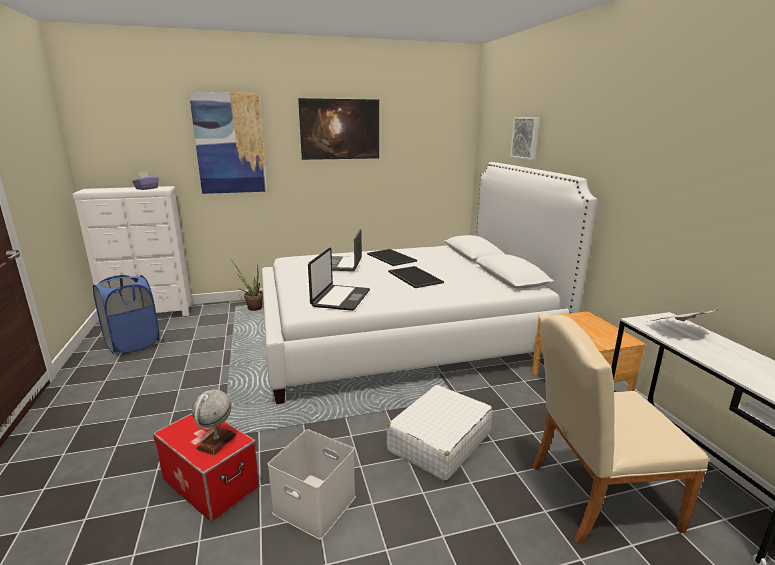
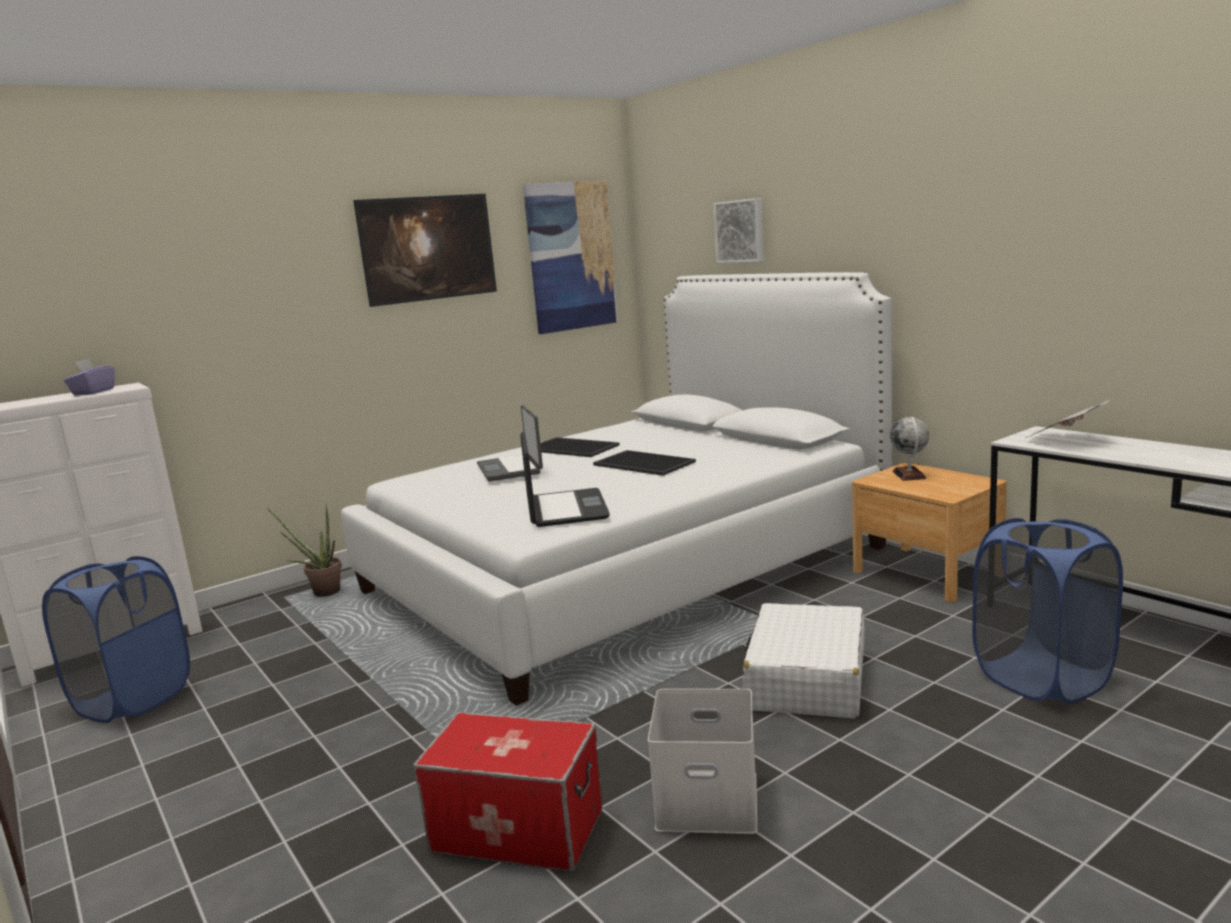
camera: 20 degrees left, 5 degrees down
picture [189,92,267,194] -> picture moved to [523,181,618,334]
globe [192,389,237,455] -> globe moved to [890,417,929,481]
beige chair [533,313,708,544] -> blue laundry basket [972,518,1123,704]

